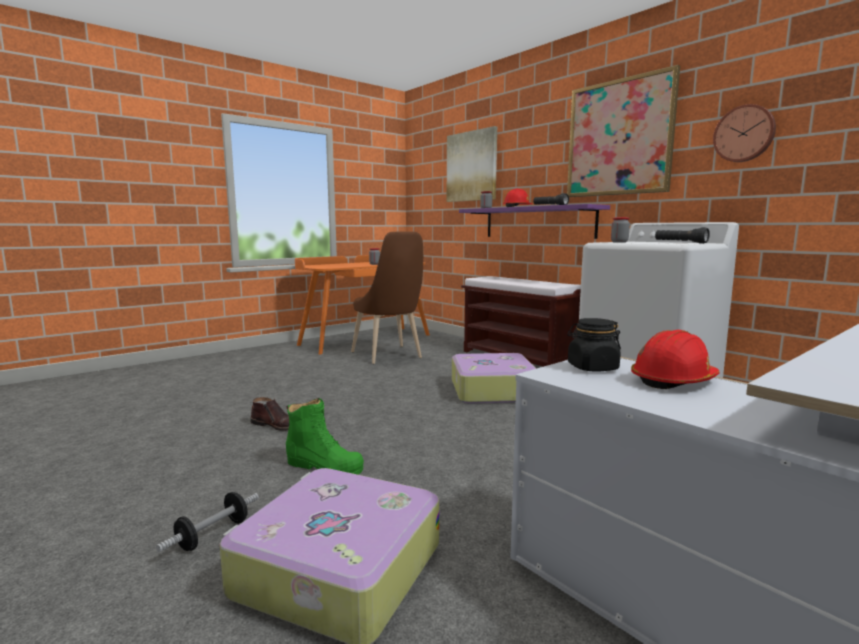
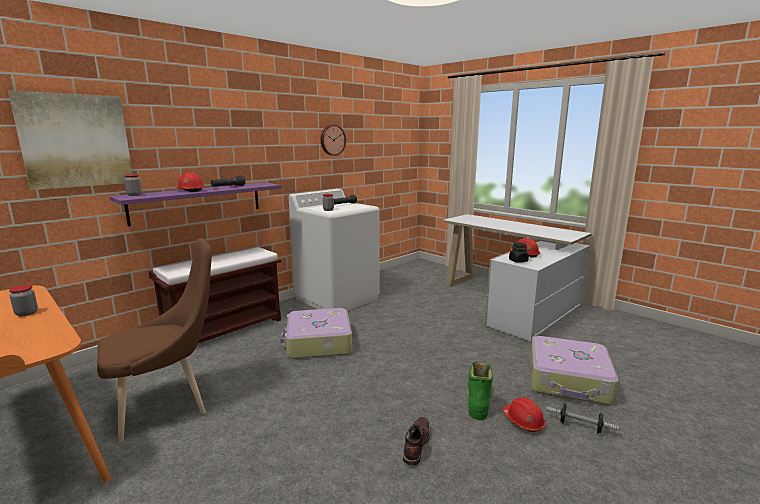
camera: 95 degrees left, 5 degrees up
picture [567,65,680,197] -> none
none -> red hard hat [503,397,546,432]

